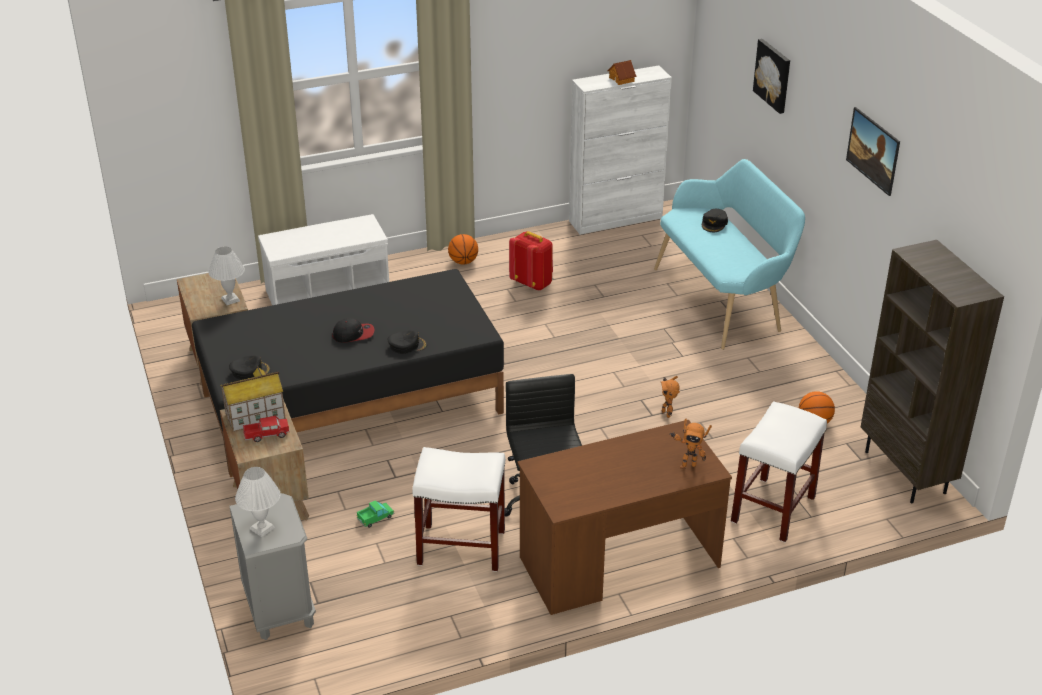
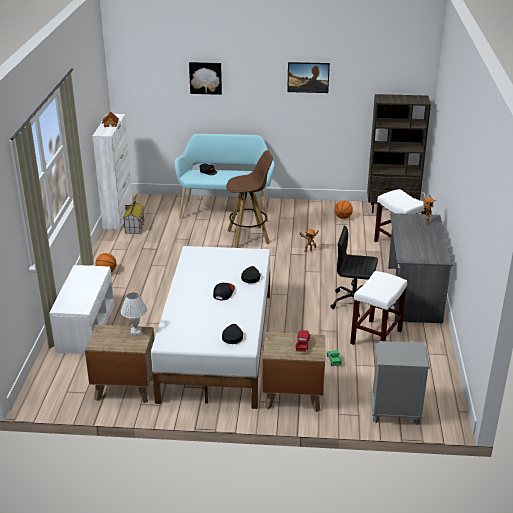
camera: 65 degrees left, 5 degrees down
black bed [192,269,504,477] -> white bed [151,246,270,409]
toy house [220,366,286,432] -> toy house moved to [123,201,144,234]
white table lamp [235,467,281,537] -> none
red backpack [509,231,553,291] -> none
brown desk [517,420,732,615] -> grey desk [388,213,453,324]
none -> brown stool [226,150,273,248]

